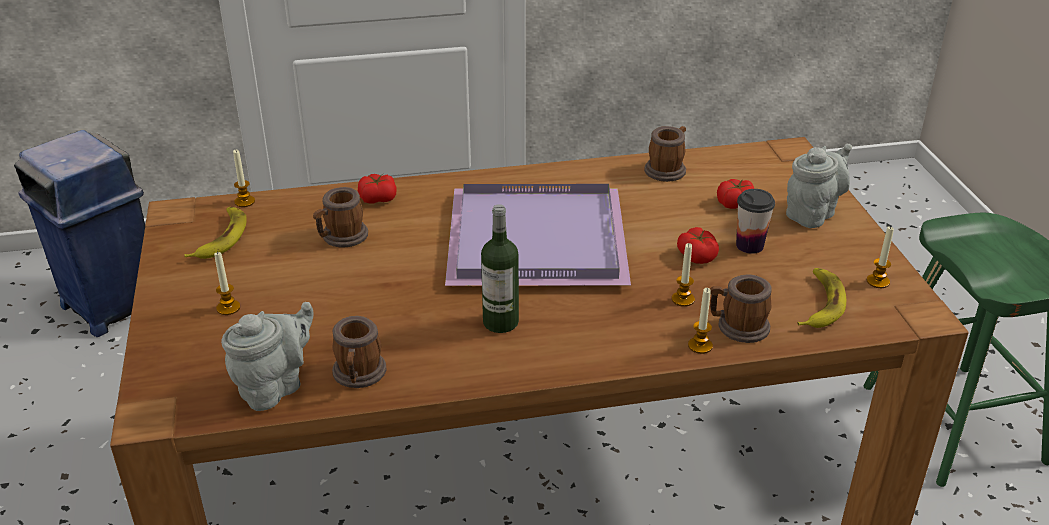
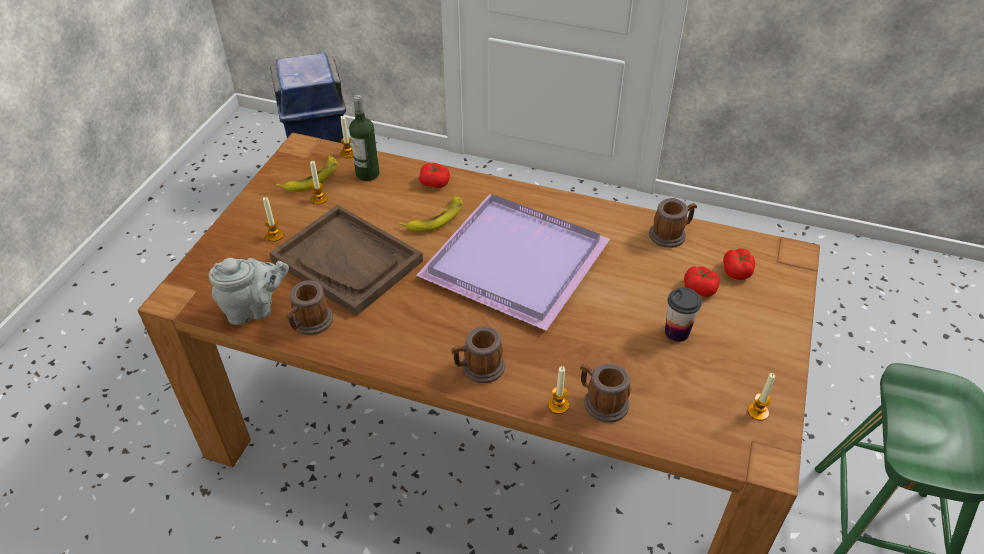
camera: 30 degrees right, 10 degrees up
mug [313,187,368,248] -> mug moved to [451,326,505,383]
bottle [481,204,519,333] -> bottle moved to [349,95,380,181]
candle [672,243,695,307] -> candle moved to [310,161,328,205]
tomato [677,227,719,264] -> tomato moved to [723,248,755,280]
grey teapot [786,144,852,228] -> none
banana [798,268,846,328] -> banana moved to [399,194,463,232]
none -> brown tray [269,205,423,316]

